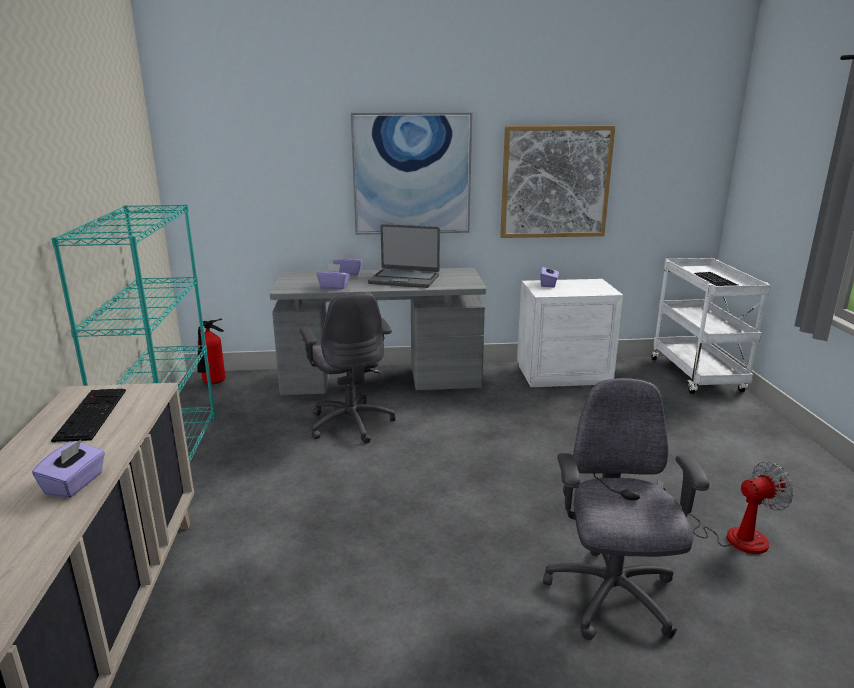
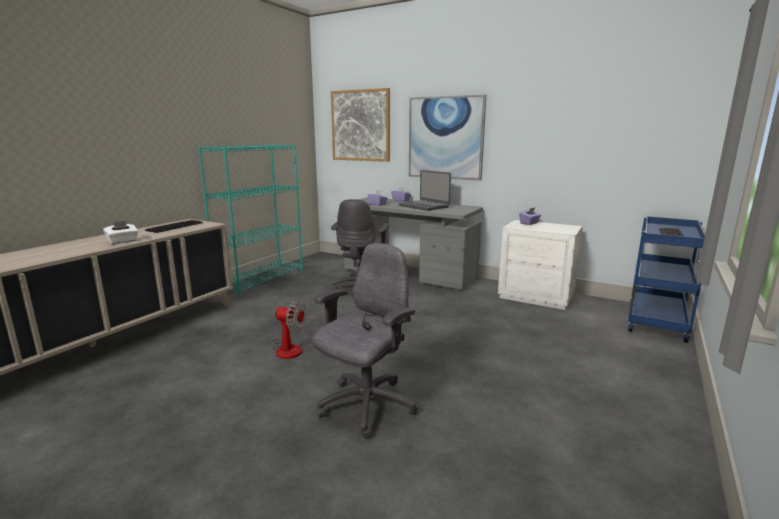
camera: 35 degrees right, 5 degrees down
purple tissue box [32,439,105,498] -> white tissue box [103,221,138,244]
fire extinguisher [197,319,225,384] -> none
picture [500,126,615,238] -> picture moved to [331,88,390,162]
white cart [651,258,771,394] -> blue cart [628,216,705,342]
fan [657,461,794,554] -> fan moved to [272,300,306,359]

